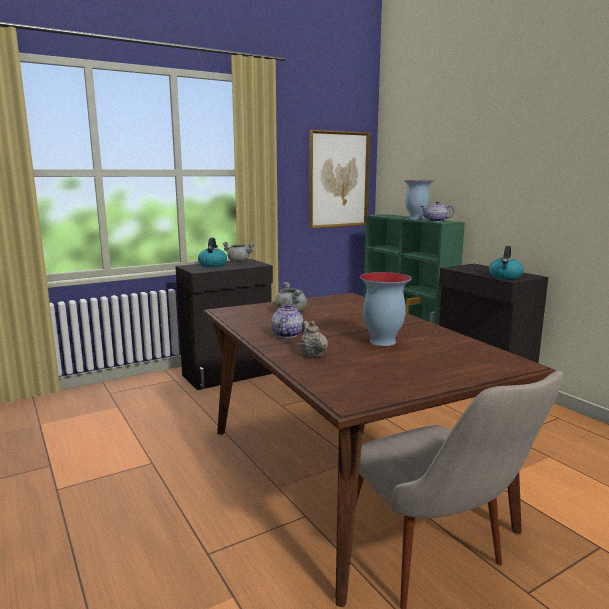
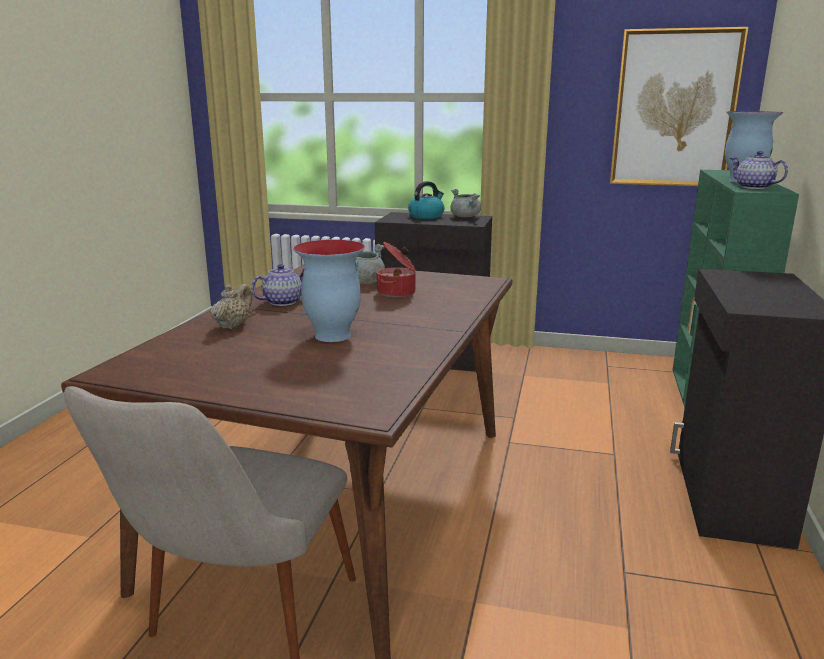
camera: 45 degrees right, 5 degrees up
kettle [489,246,523,279] -> none
none -> cooking pot [376,242,416,297]

